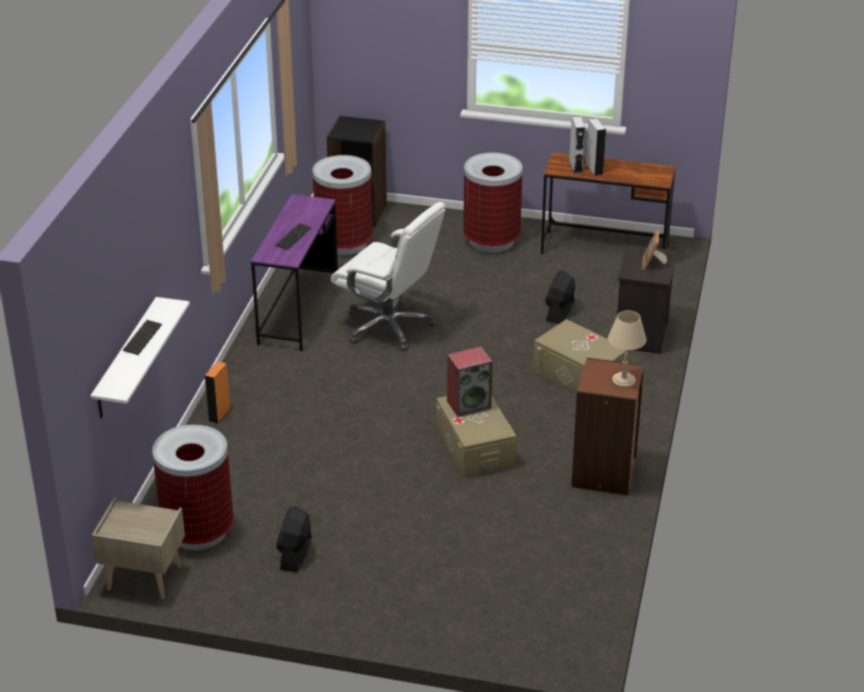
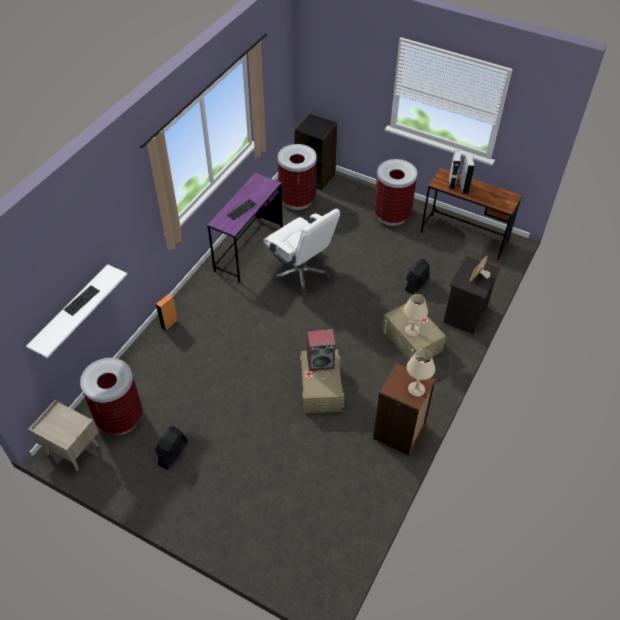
camera: 15 degrees right, 15 degrees up
none -> beige table lamp [404,294,428,336]

